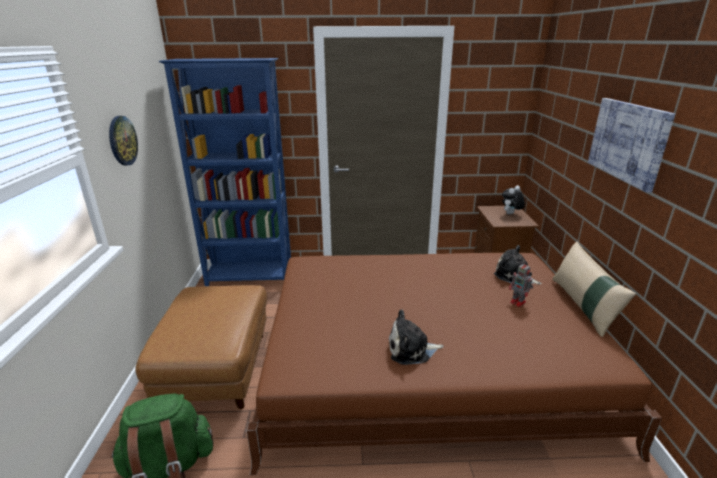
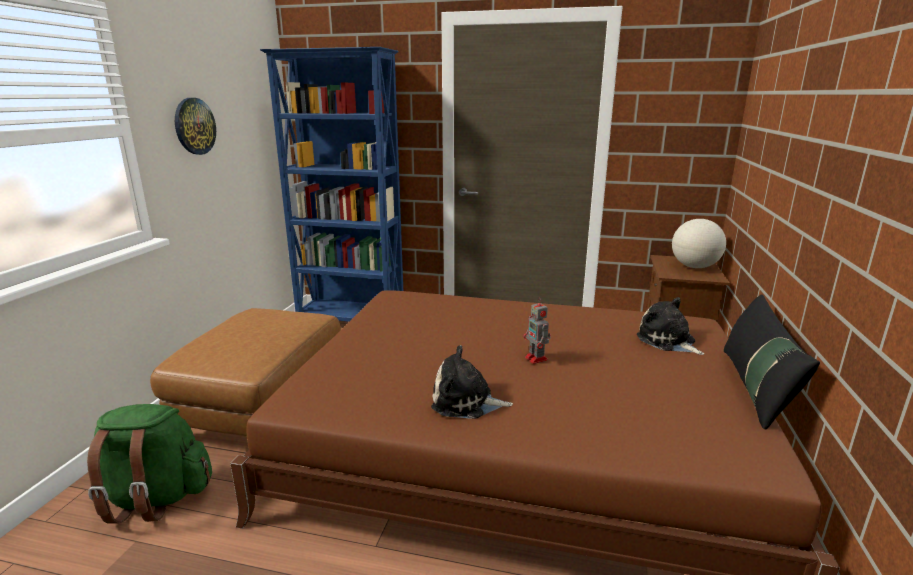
camera: 15 degrees right, 5 degrees down
plush toy [502,186,525,215] -> globe [672,219,726,268]
toy robot [509,261,534,307] -> toy robot moved to [523,298,551,364]
beige pillow [552,241,636,337] -> black pillow [724,294,820,430]
picture [588,98,675,193] -> none

